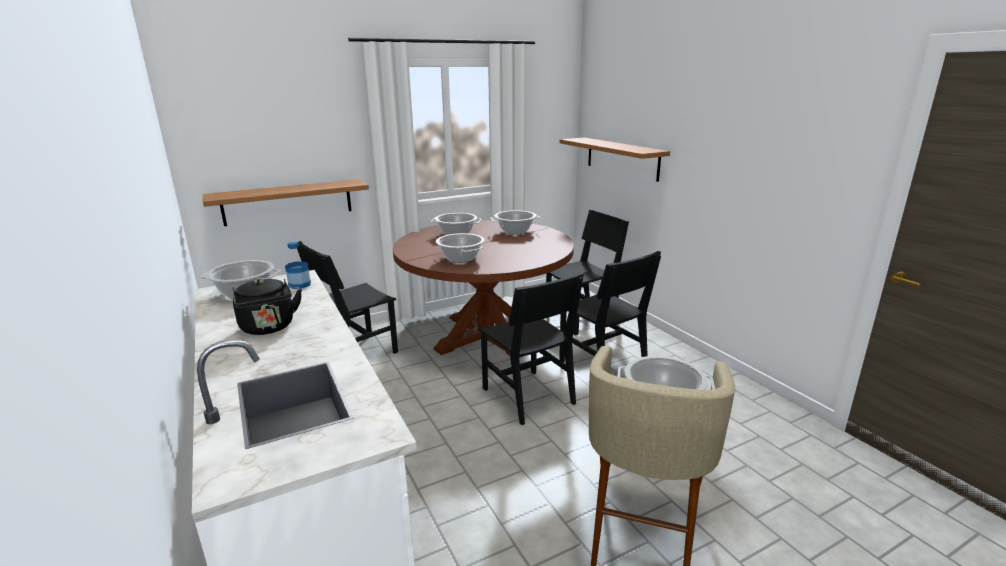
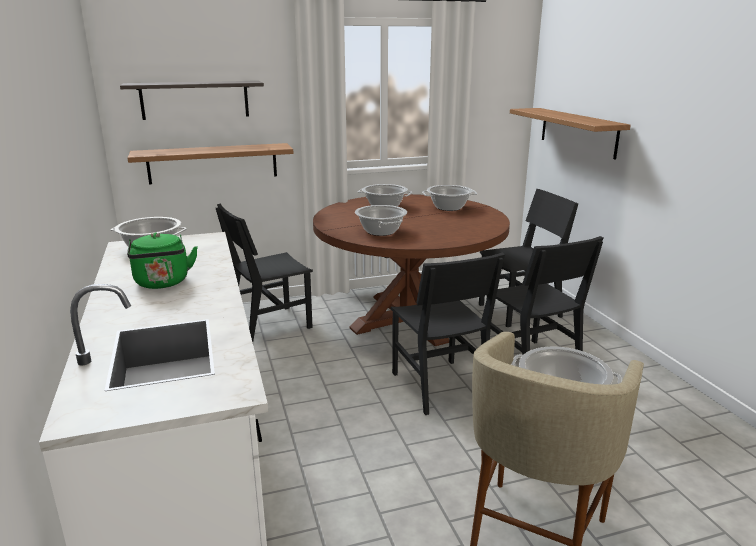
camera: 10 degrees right, 0 degrees up
black kettle [233,279,302,335] -> green kettle [127,232,198,289]
bottle [285,242,311,289] -> none
none -> shelf [120,81,264,120]

